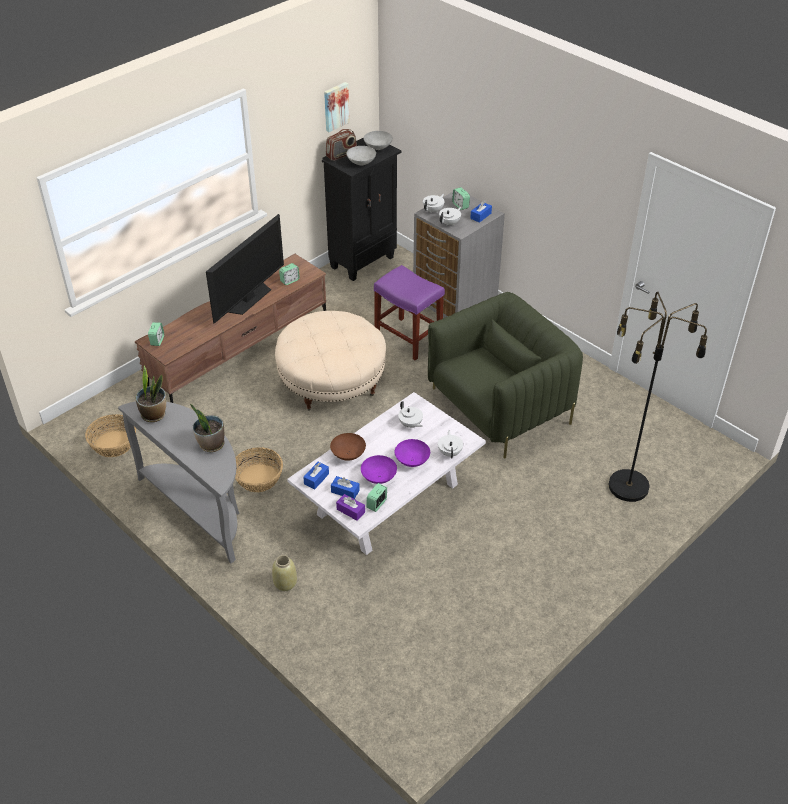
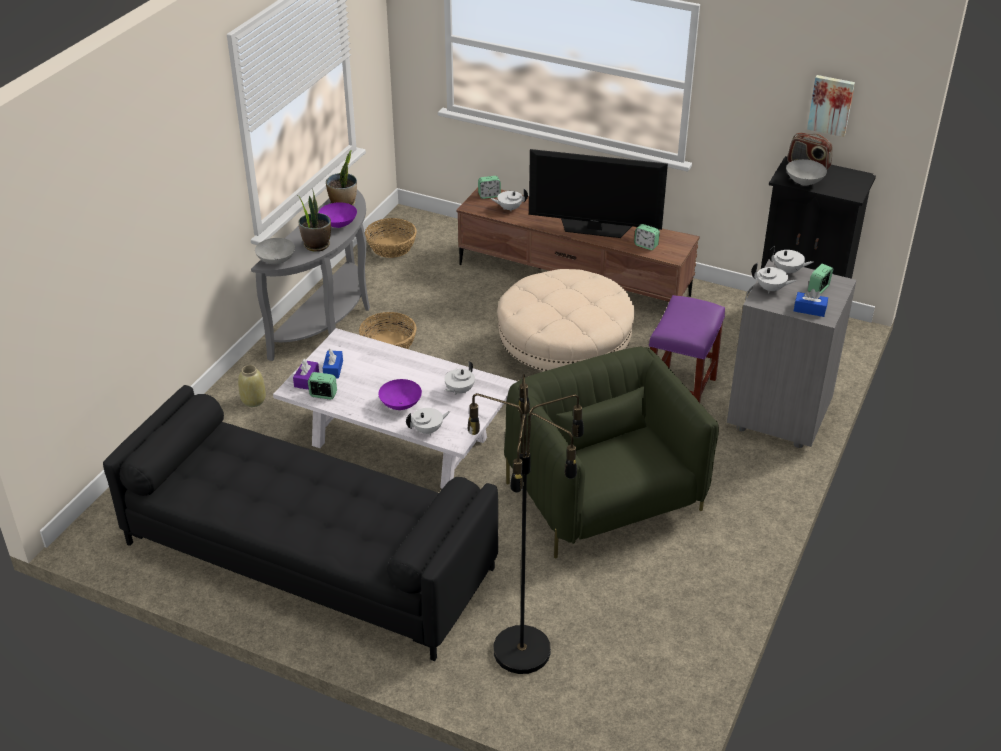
camera: 70 degrees right, 5 degrees down
blue tissue box [303,462,329,489] -> none
brown bowl [330,433,366,461] -> none
purple bowl [361,455,397,484] -> purple bowl moved to [319,202,357,228]
grey bowl [364,131,393,150] -> grey bowl moved to [255,238,295,265]
green armchair [428,292,583,458] -> green armchair turned 150 degrees counterclockwise [504,346,719,558]
none -> black sofa [103,385,498,661]
none -> white teapot [490,189,528,211]

